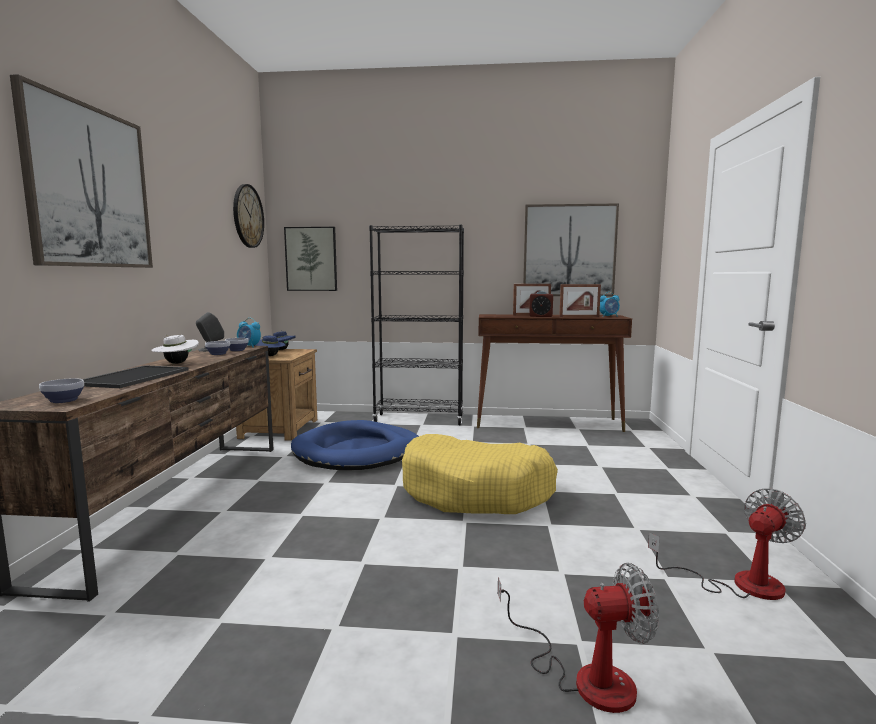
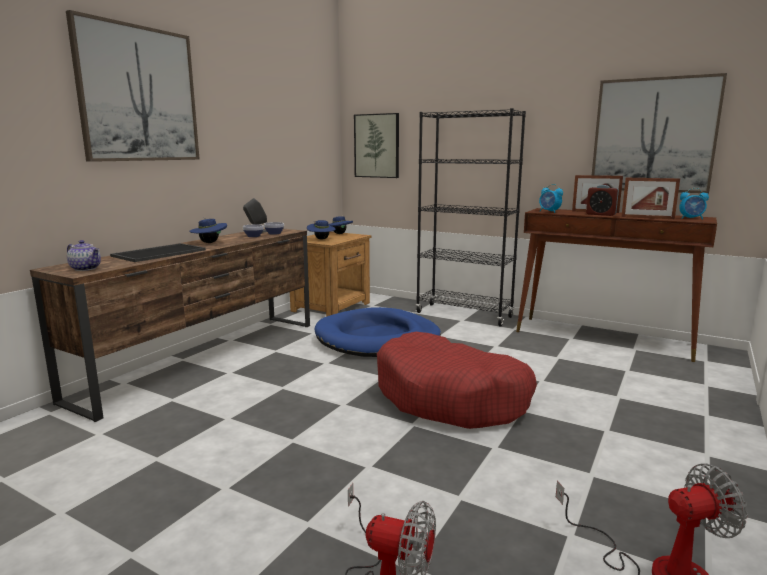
camera: 25 degrees right, 5 degrees up
bowl [39,378,84,403] -> teapot [67,240,101,271]
white hat [151,335,199,364] -> blue hat [189,218,227,243]
wall clock [233,184,264,248] -> none
alarm clock [237,318,261,348] -> alarm clock moved to [539,184,563,213]
yellow dog bed [402,434,558,514] -> red dog bed [377,332,537,429]

